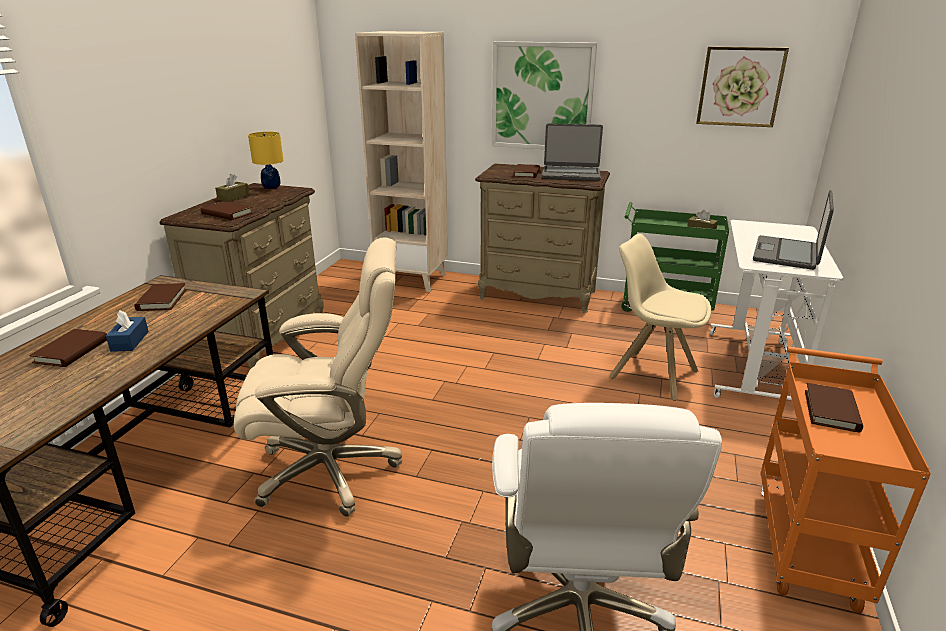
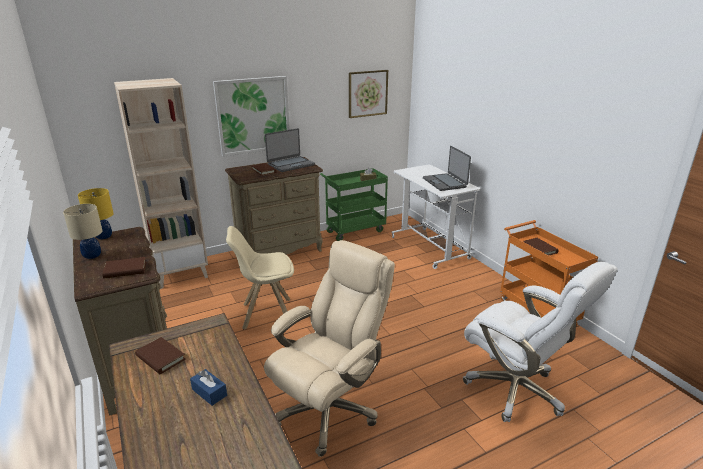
camera: 45 degrees left, 0 degrees up
brown book [29,329,107,367] -> none
brown tissue box [215,174,249,202] -> beige table lamp [63,204,103,259]
beige chair [609,234,711,401] -> beige chair moved to [226,226,294,330]

